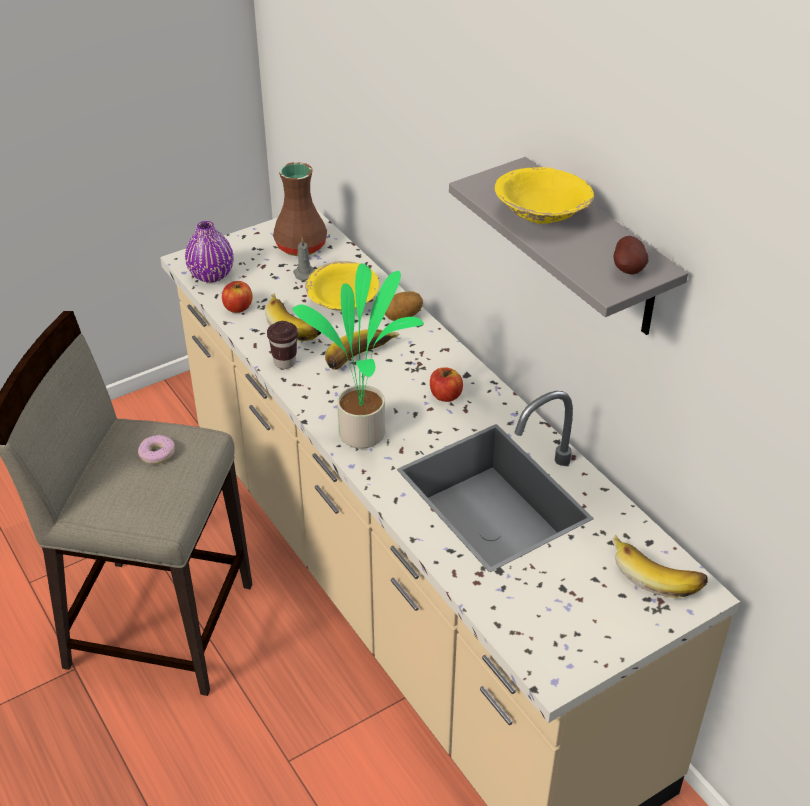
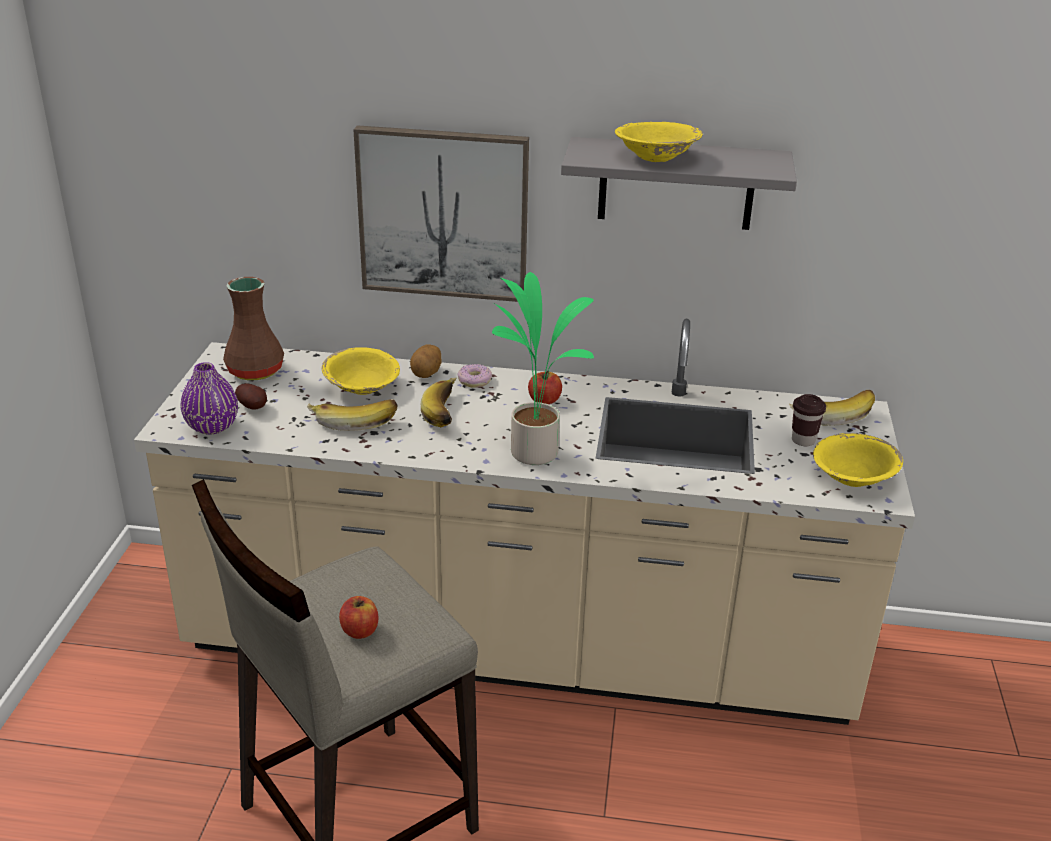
camera: 50 degrees left, 10 degrees down
donut [138,435,175,464] -> donut moved to [458,364,492,388]
apple [222,281,253,313] -> apple moved to [339,596,378,639]
brown cup [267,321,298,369] -> brown cup moved to [792,394,826,446]
grey candle [293,237,315,281] -> none
potato [613,236,648,274] -> potato moved to [235,383,267,410]
none -> picture [353,125,529,302]
none -> yellow bowl [813,433,903,487]

